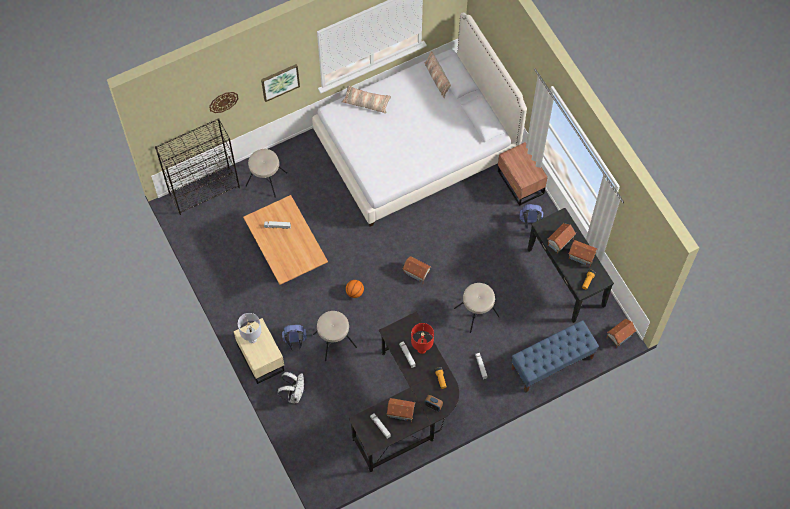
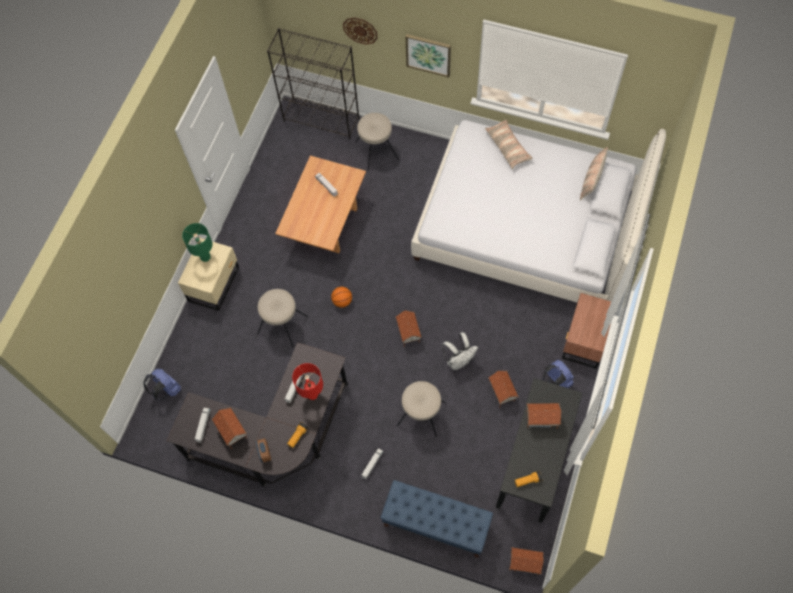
camera: 50 degrees right, 0 degrees up
grey table lamp [238,313,262,343] -> green table lamp [182,223,213,262]
white backpack [277,372,304,403] -> white backpack moved to [442,332,478,370]
blue backpack [282,324,307,350] -> blue backpack moved to [143,368,181,400]
toy house [568,240,598,268] -> toy house moved to [489,371,518,408]

